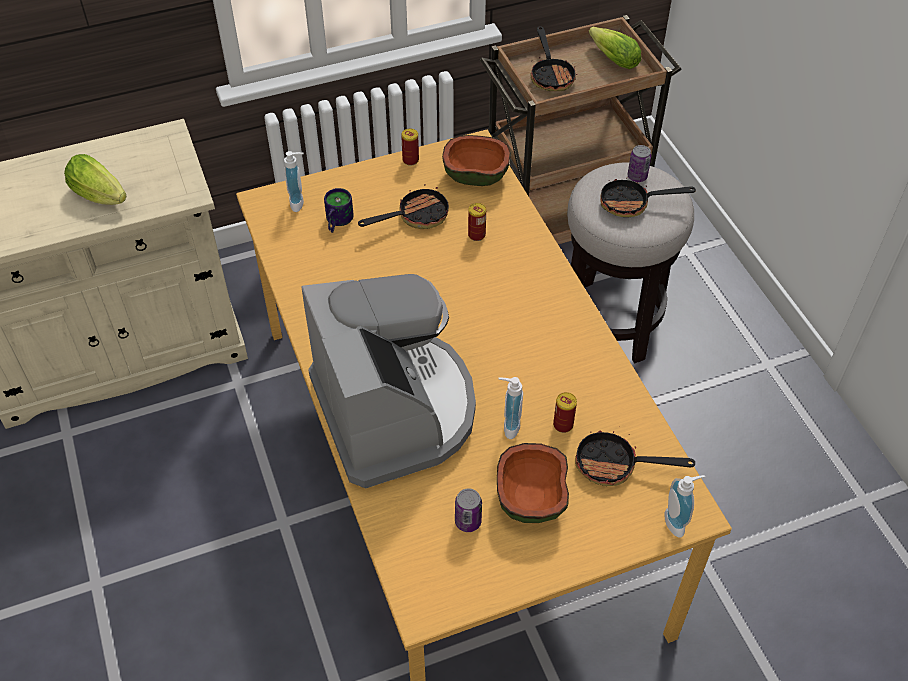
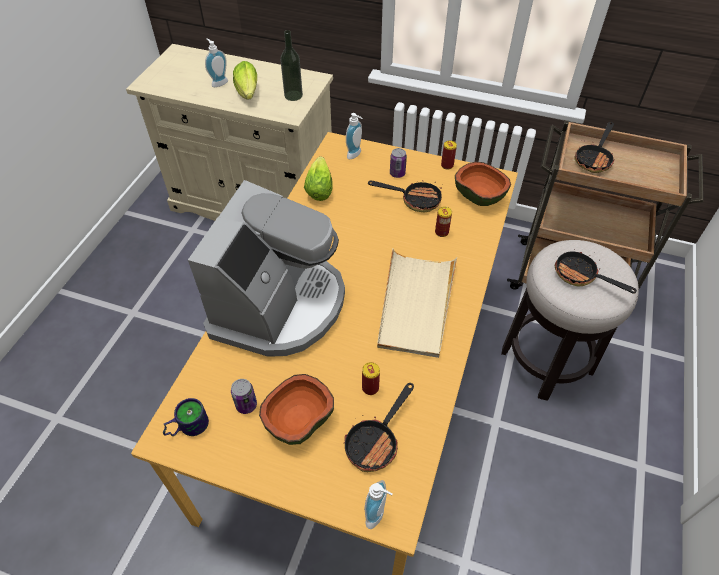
camera: 40 degrees right, 0 degrees up
mug [324,188,354,233] -> mug moved to [163,398,209,436]
soap dispenser [498,377,523,439] -> soap dispenser moved to [205,38,228,87]
frying pan [575,430,695,486] -> frying pan turned 105 degrees counterclockwise [344,383,414,472]
lettuce [589,27,641,69] -> lettuce moved to [304,156,333,201]
can [627,145,651,182] -> can moved to [390,148,407,178]
none -> bottle [280,30,303,101]
none -> beige tray [377,248,457,358]

